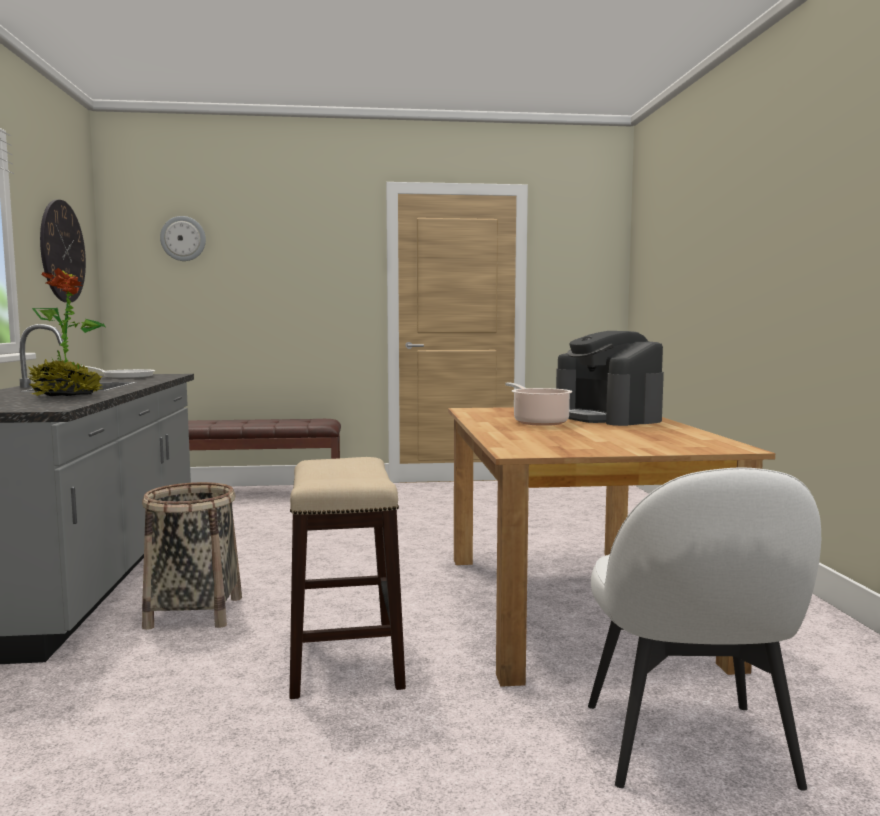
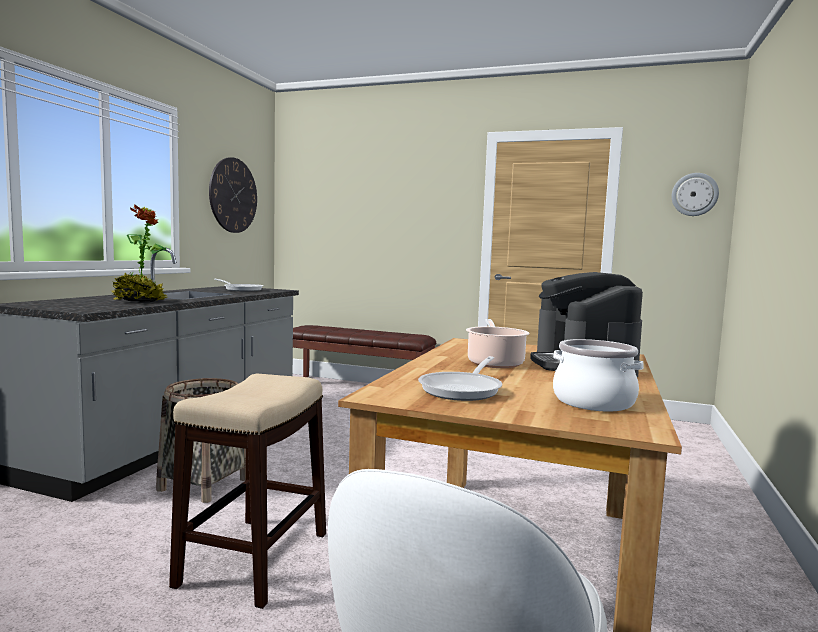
camera: 25 degrees right, 0 degrees up
wall clock [160,216,206,261] -> wall clock moved to [672,173,719,216]
none -> frying pan [418,356,502,401]
none -> cooking pot [553,339,643,412]

